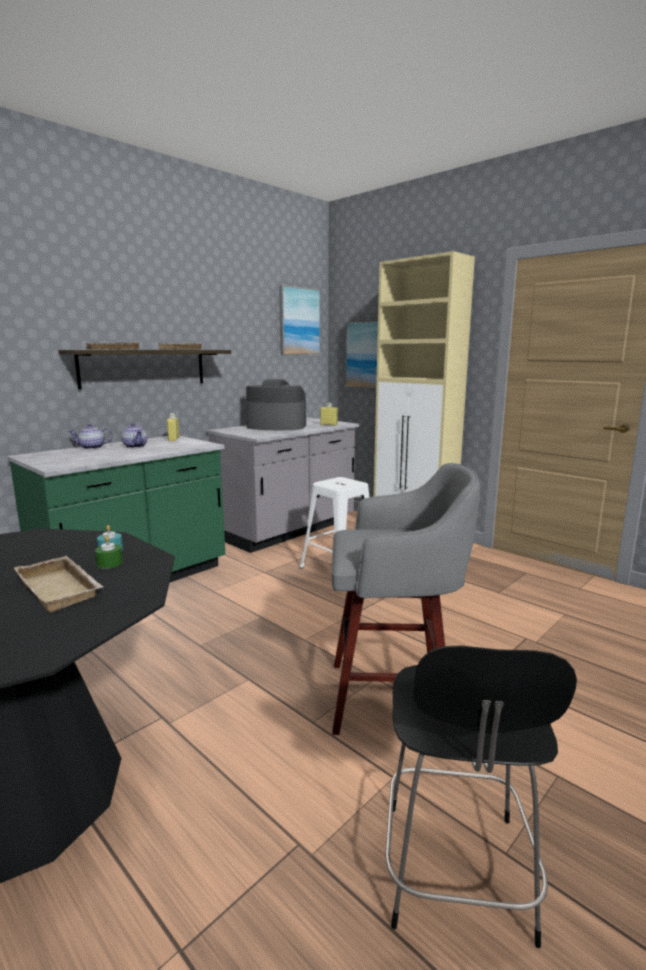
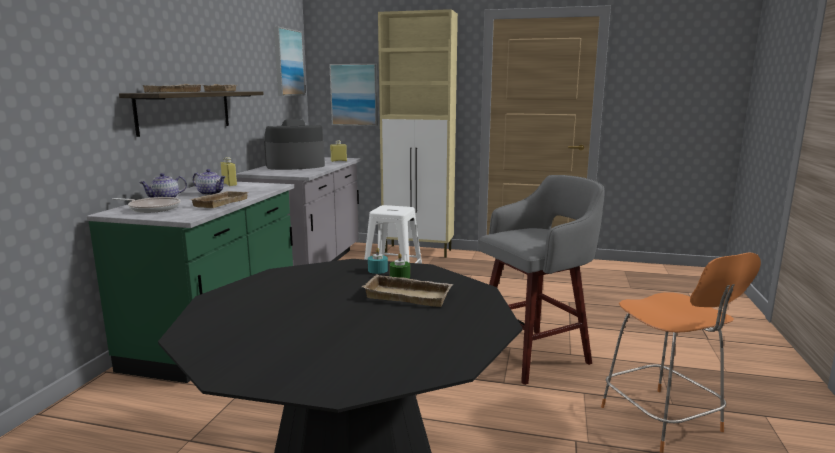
camera: 30 degrees left, 0 degrees up
black chair [385,646,577,948] -> orange chair [601,253,761,453]
none -> frying pan [112,197,181,213]
none -> beige tray [188,191,248,208]

